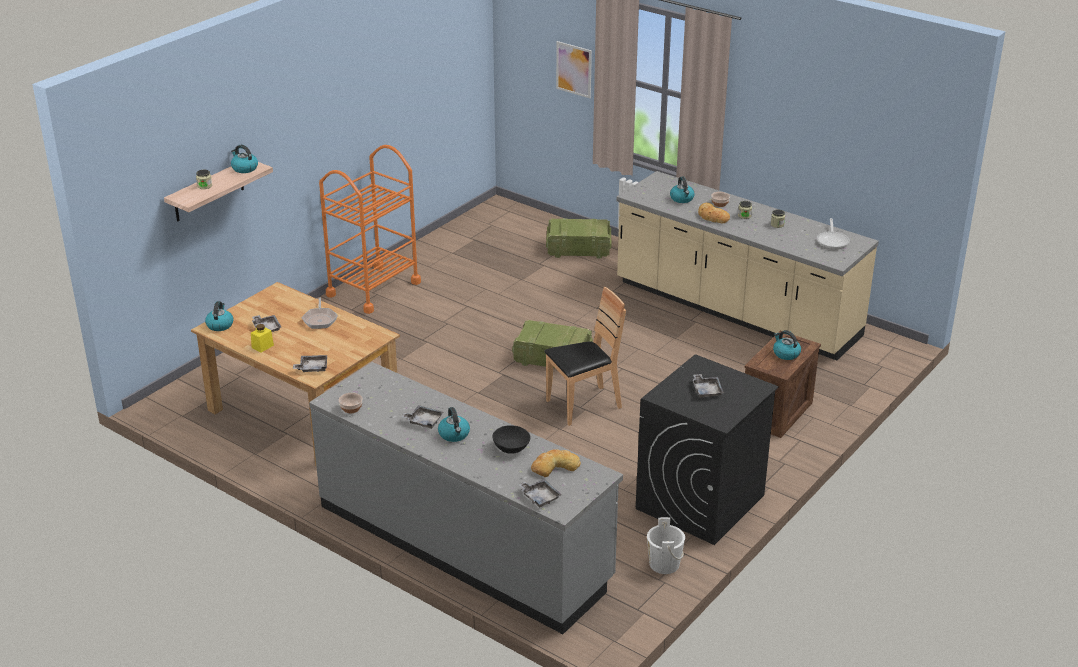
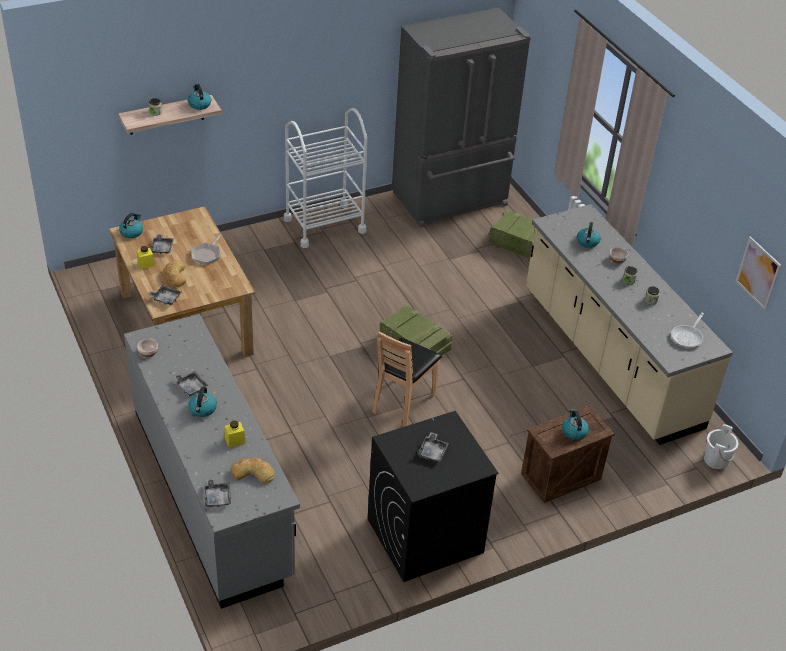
camera: 25 degrees right, 10 degrees up
orange cart [319,145,421,314] -> white cart [284,108,368,248]
black bowl [493,425,531,454] -> yellow jar [225,421,246,448]
brown chair [544,287,626,426] -> brown chair turned 120 degrees clockwise [372,331,442,427]
picture [556,41,592,98] -> picture moved to [736,236,781,310]
white bucket [647,517,685,574] -> white bucket moved to [704,424,738,469]
bread [698,203,730,223] -> bread moved to [162,260,186,288]
none -> grey fridge [392,8,531,228]

